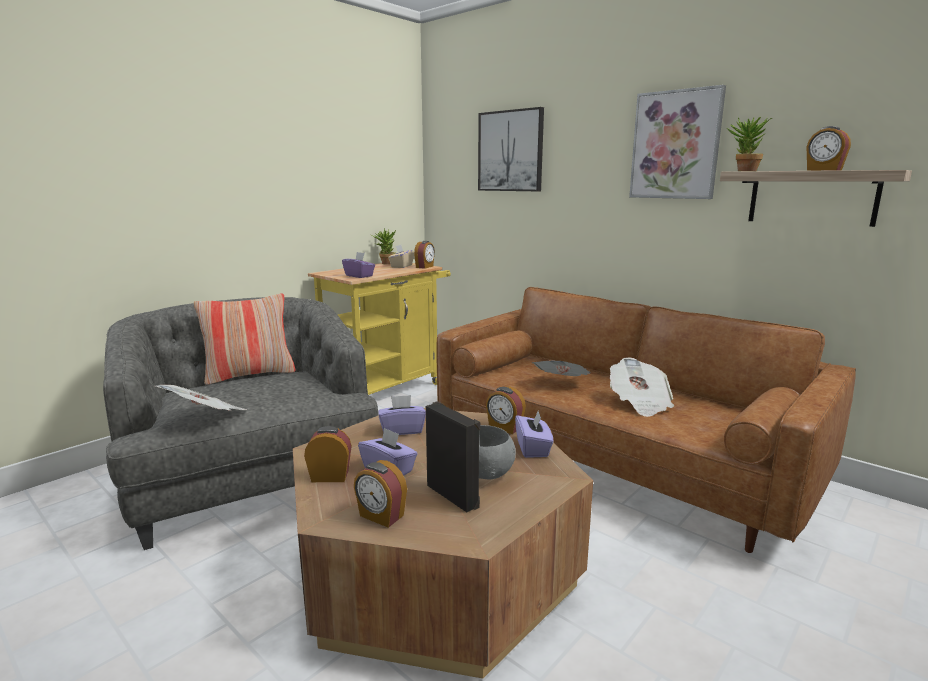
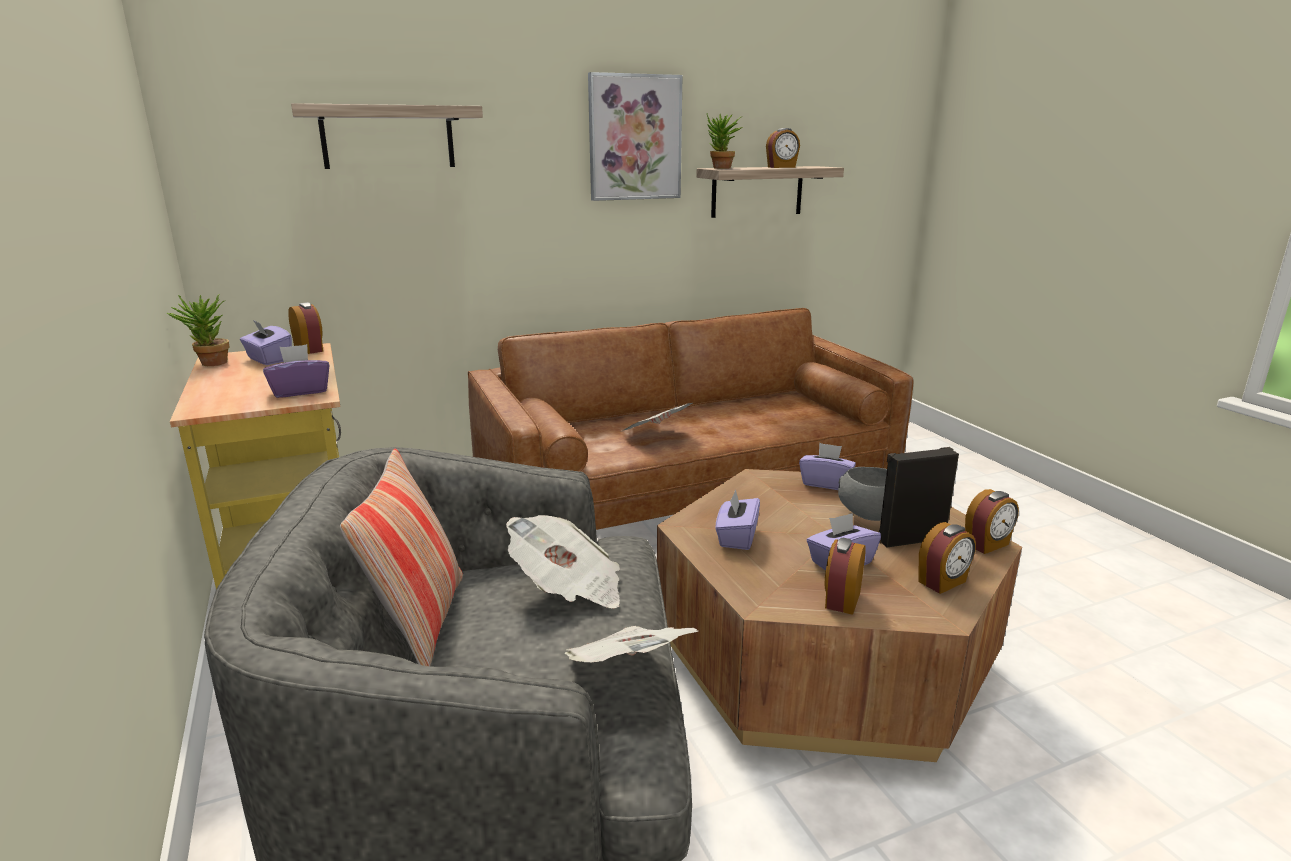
camera: 65 degrees left, 5 degrees up
beige tissue box [388,245,414,268] -> purple tissue box [240,320,292,365]
picture [478,107,544,191] -> shelf [291,103,483,169]
alarm clock [486,386,526,434] -> alarm clock moved to [965,489,1019,554]
newspaper [610,358,674,417] -> newspaper moved to [506,515,620,608]

